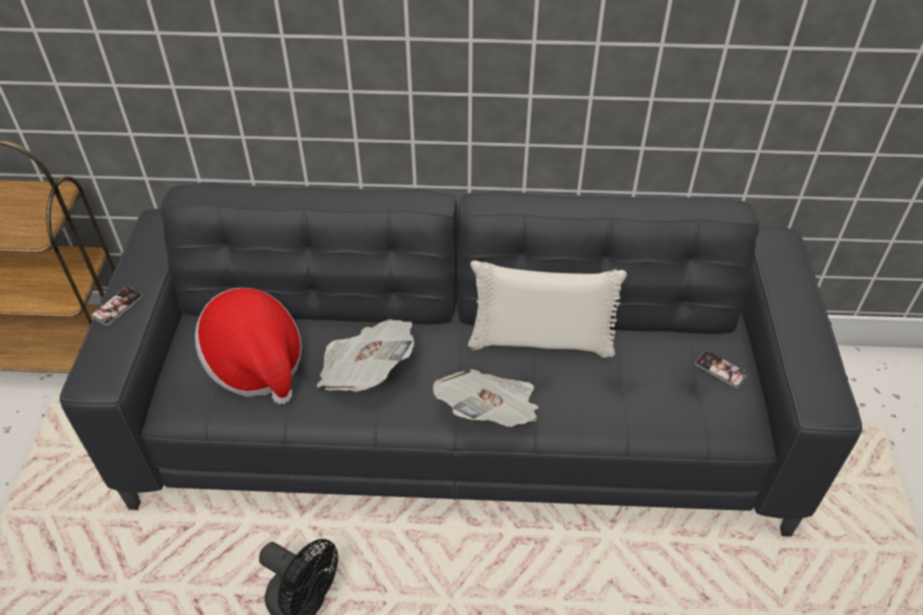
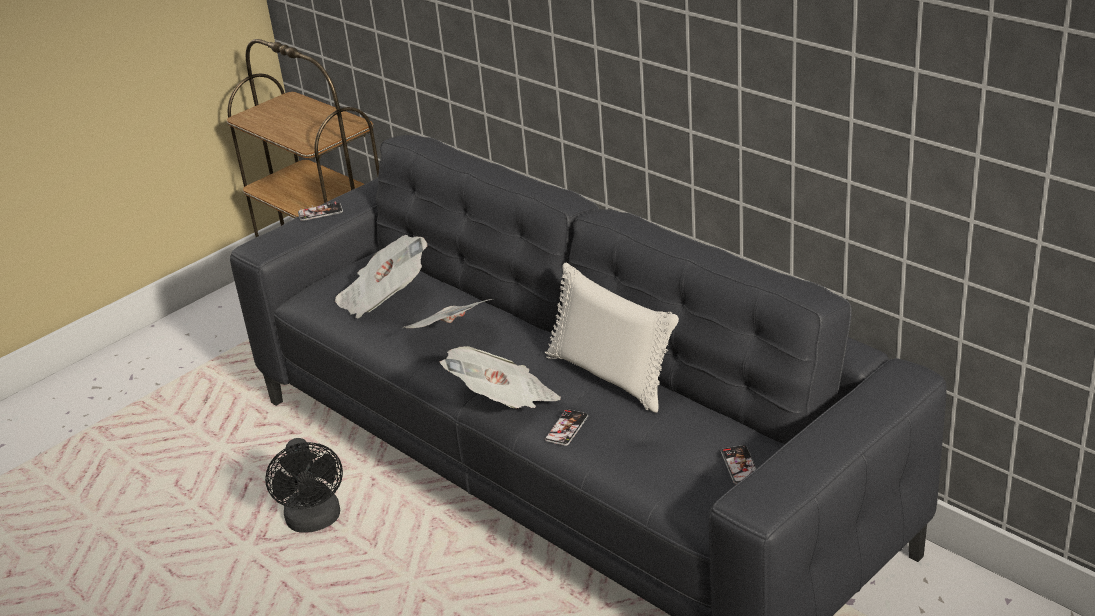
camera: 45 degrees right, 15 degrees down
hat [195,288,302,404] -> newspaper [335,235,428,318]
none -> phone [545,409,588,446]

